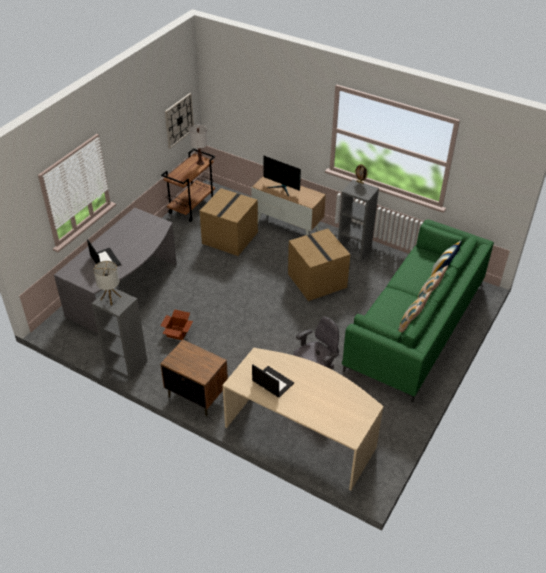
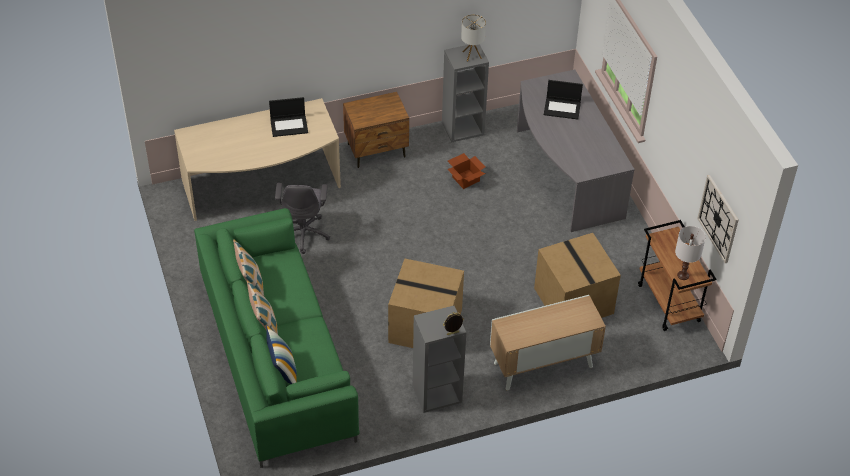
camera: 130 degrees right, 5 degrees up
monitor [263,156,301,196] -> none

